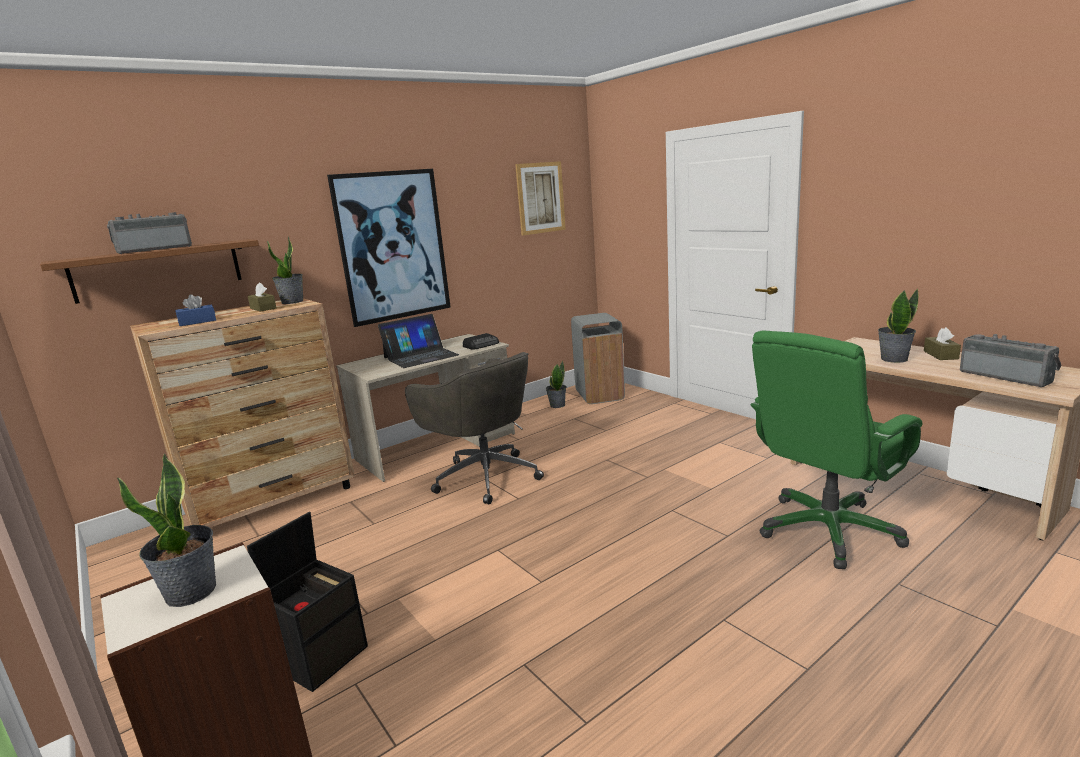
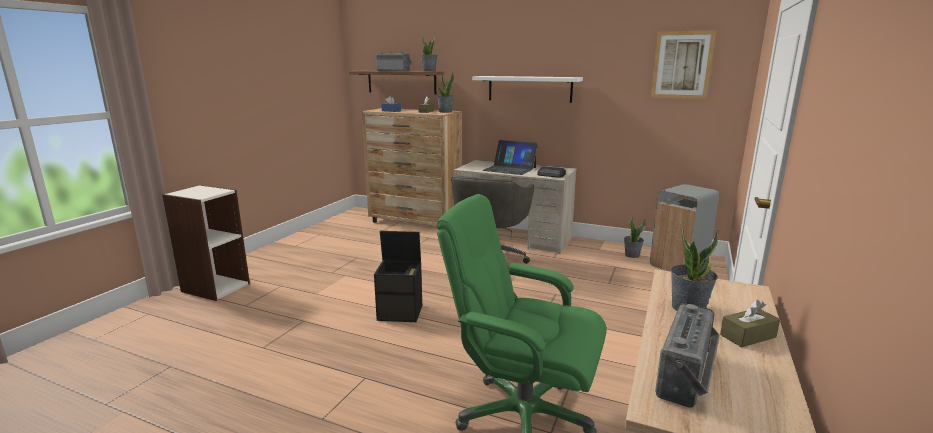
camera: 60 degrees right, 0 degrees up
potted plant [117,453,216,607] -> potted plant moved to [420,31,437,71]
black storage box [247,512,368,692] -> black storage box moved to [374,231,422,322]
picture [327,169,450,327] -> white shelf [472,76,583,103]

